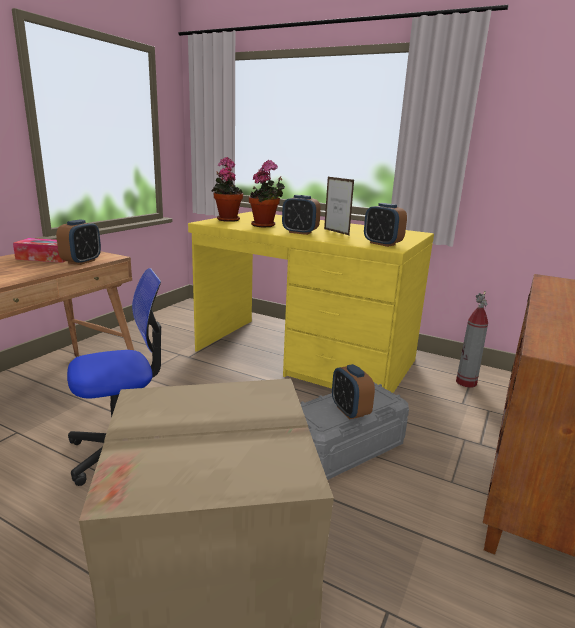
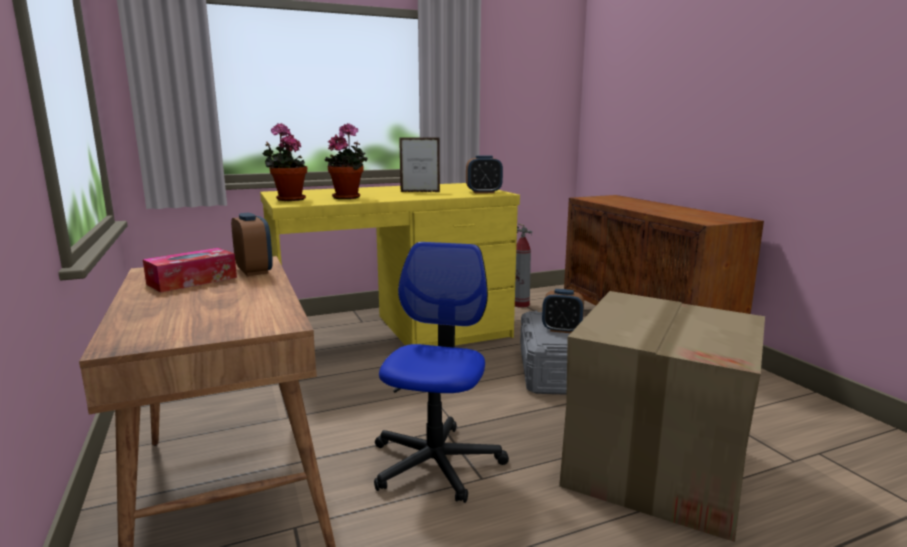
camera: 50 degrees left, 5 degrees down
alarm clock [282,195,321,235] -> none

